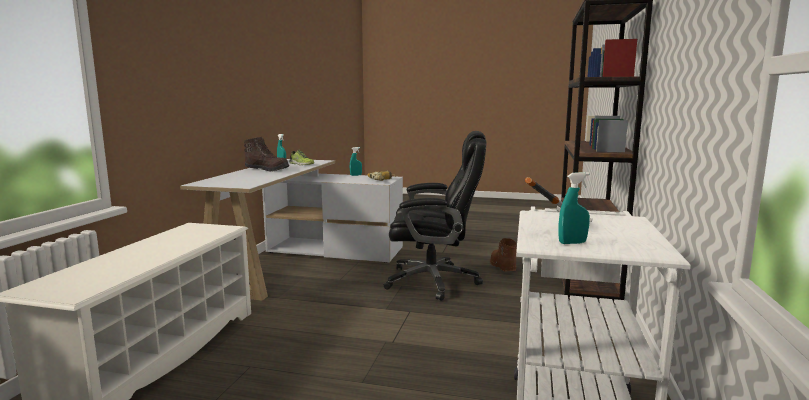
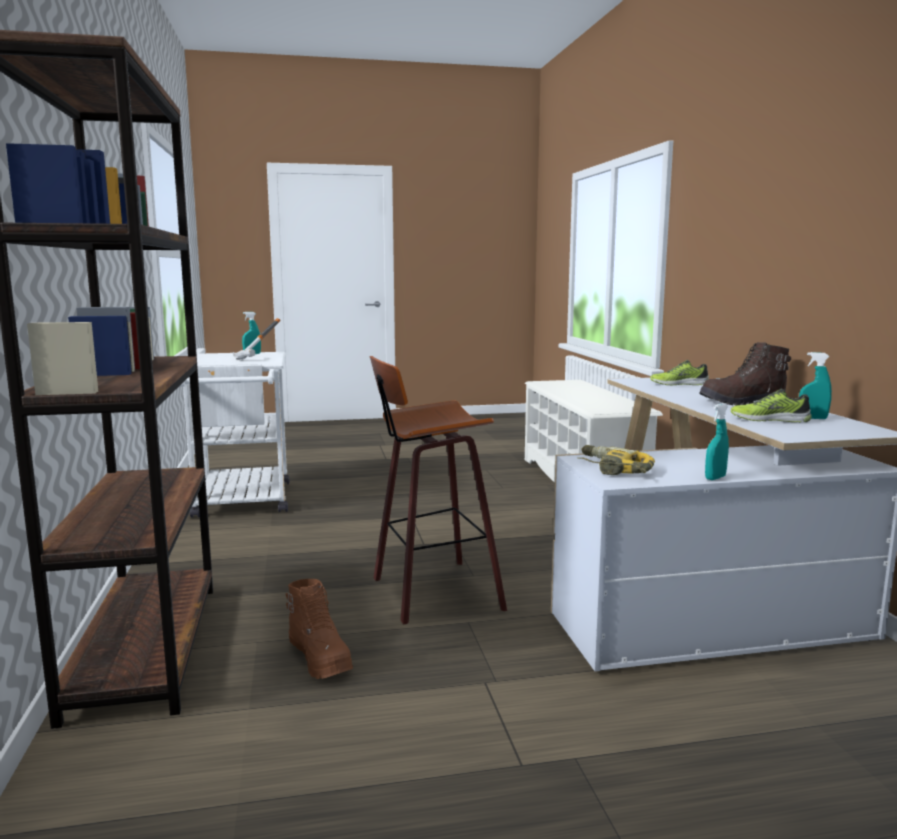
camera: 155 degrees right, 0 degrees up
black office chair [383,131,487,301] -> stool [370,356,507,624]
none -> shoe [650,360,709,385]

